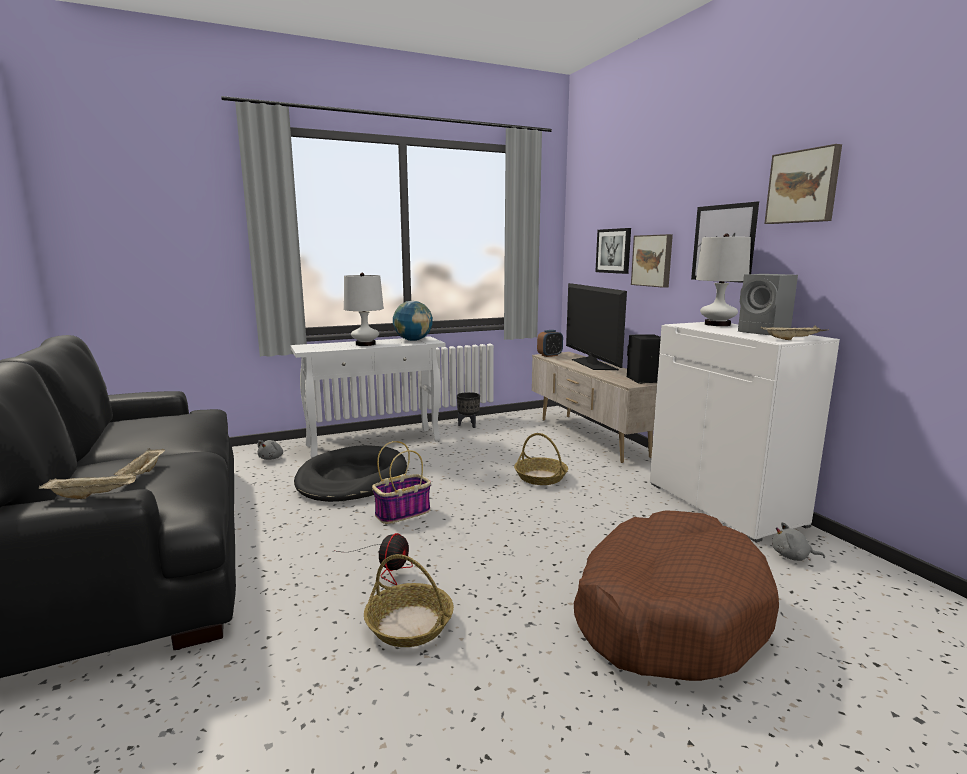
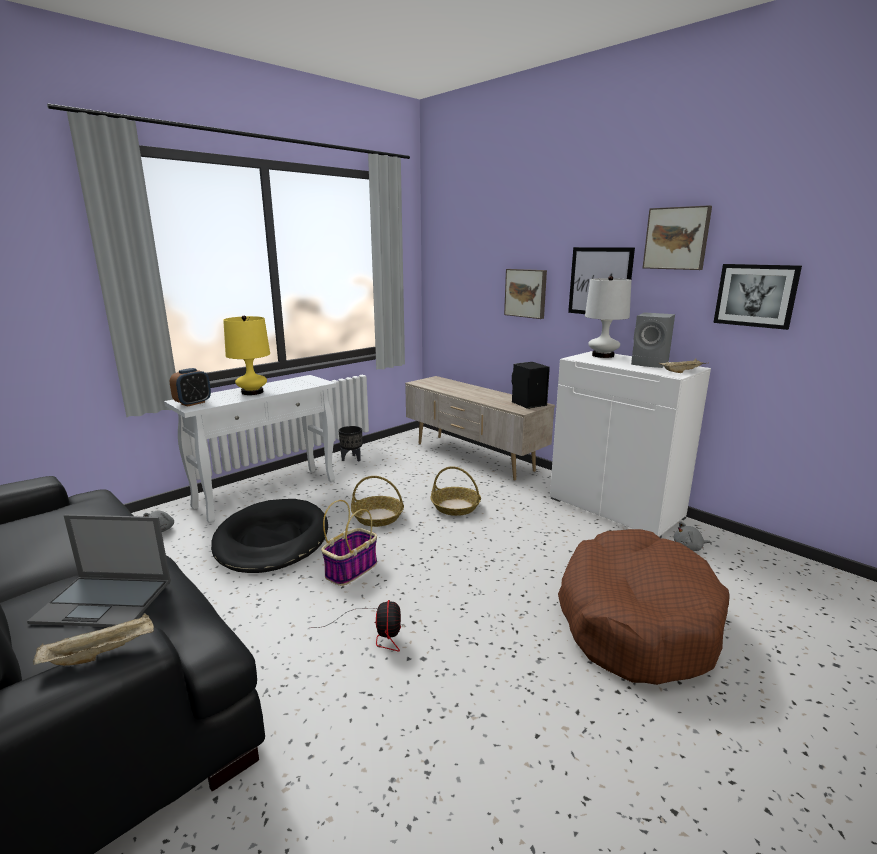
camera: 20 degrees left, 5 degrees up
beige tray [114,448,165,476] -> laptop [27,514,171,627]
white table lamp [344,273,384,346] -> yellow table lamp [223,315,270,395]
basket [364,554,454,647] -> basket moved to [351,476,404,527]
globe [393,301,433,341] -> none
alarm clock [537,330,563,357] -> alarm clock moved to [170,368,211,407]
television [566,283,627,370] -> none
picture [595,228,631,274] -> picture moved to [713,264,802,330]

